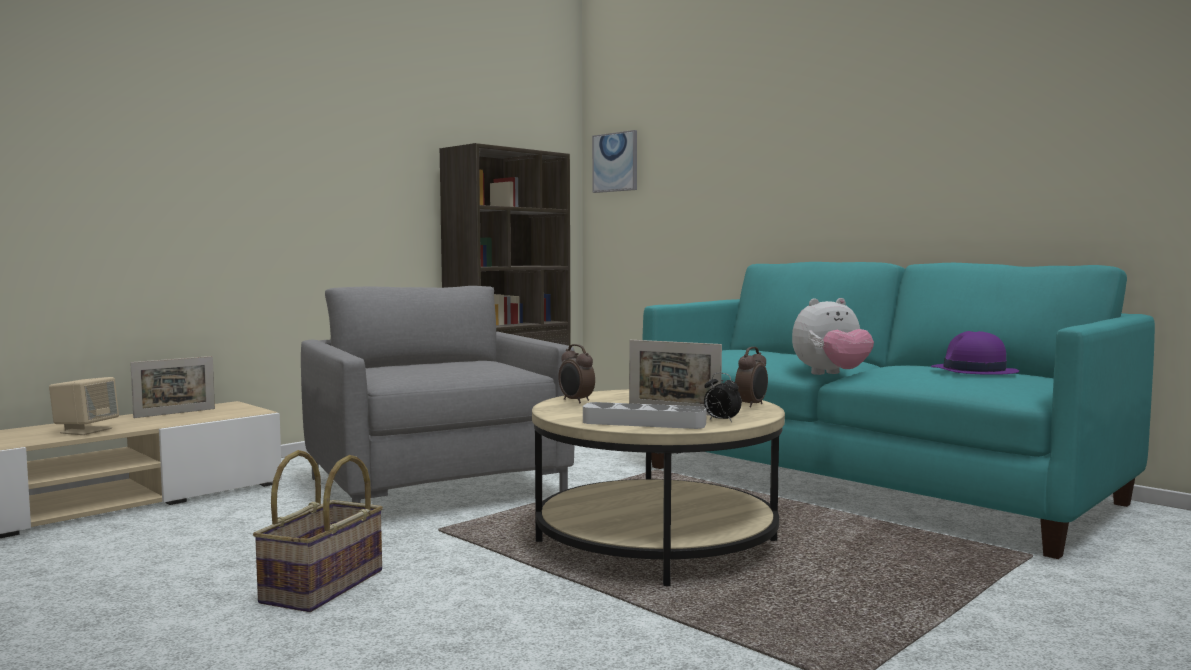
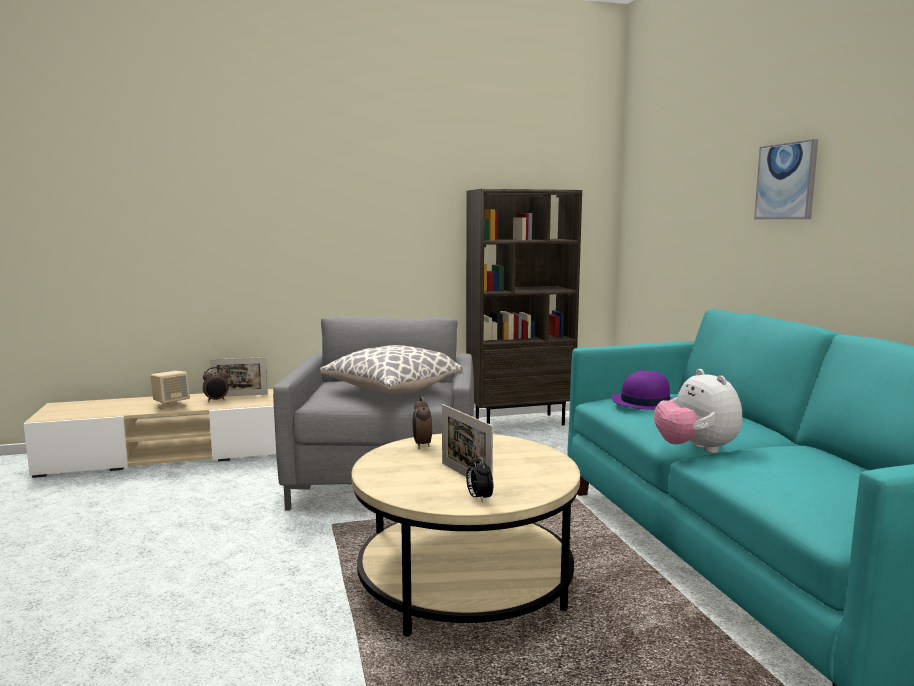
camera: 30 degrees right, 5 degrees up
basket [253,450,383,612] -> none
grey tray [583,402,706,429] -> none
picture [592,130,637,193] -> picture moved to [754,139,818,219]
alarm clock [735,347,768,408] -> alarm clock moved to [203,367,228,402]
plush toy [792,298,874,375] -> plush toy turned 60 degrees clockwise [654,369,742,453]
purple hat [931,331,1019,375] -> purple hat moved to [611,370,673,410]
none -> pillow [320,345,463,394]

